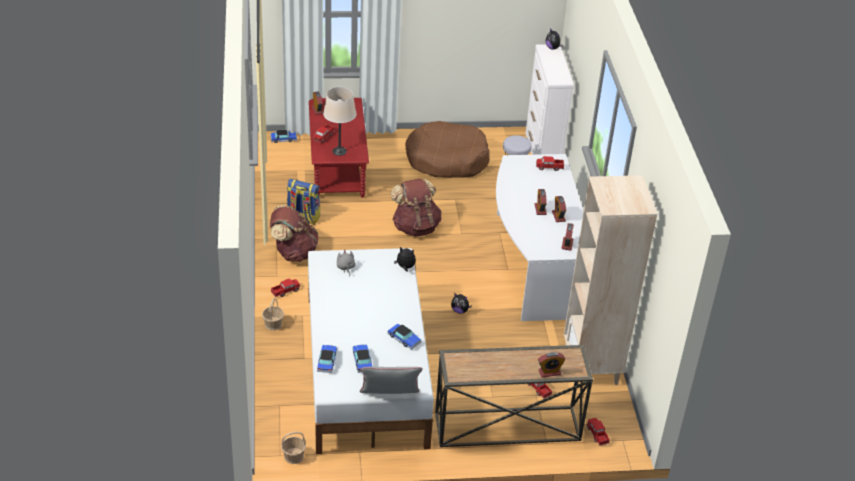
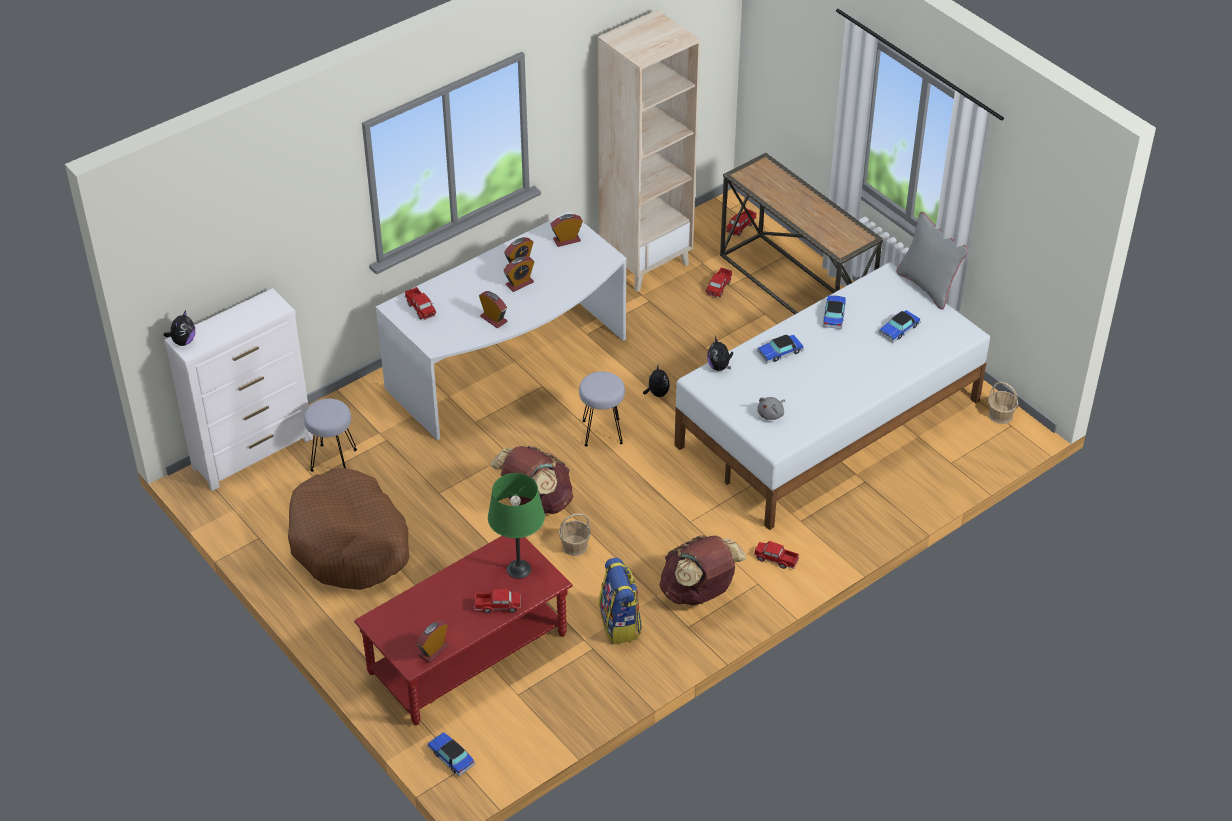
camera: 120 degrees left, 5 degrees up
basket [262,298,284,331] -> basket moved to [559,513,591,556]
toy car [317,345,337,373] -> toy car moved to [757,334,804,364]
beige table lamp [323,87,356,156] -> green table lamp [488,473,545,579]
alarm clock [538,352,565,377] -> alarm clock moved to [479,291,507,328]
none -> grey stool [579,372,625,446]

